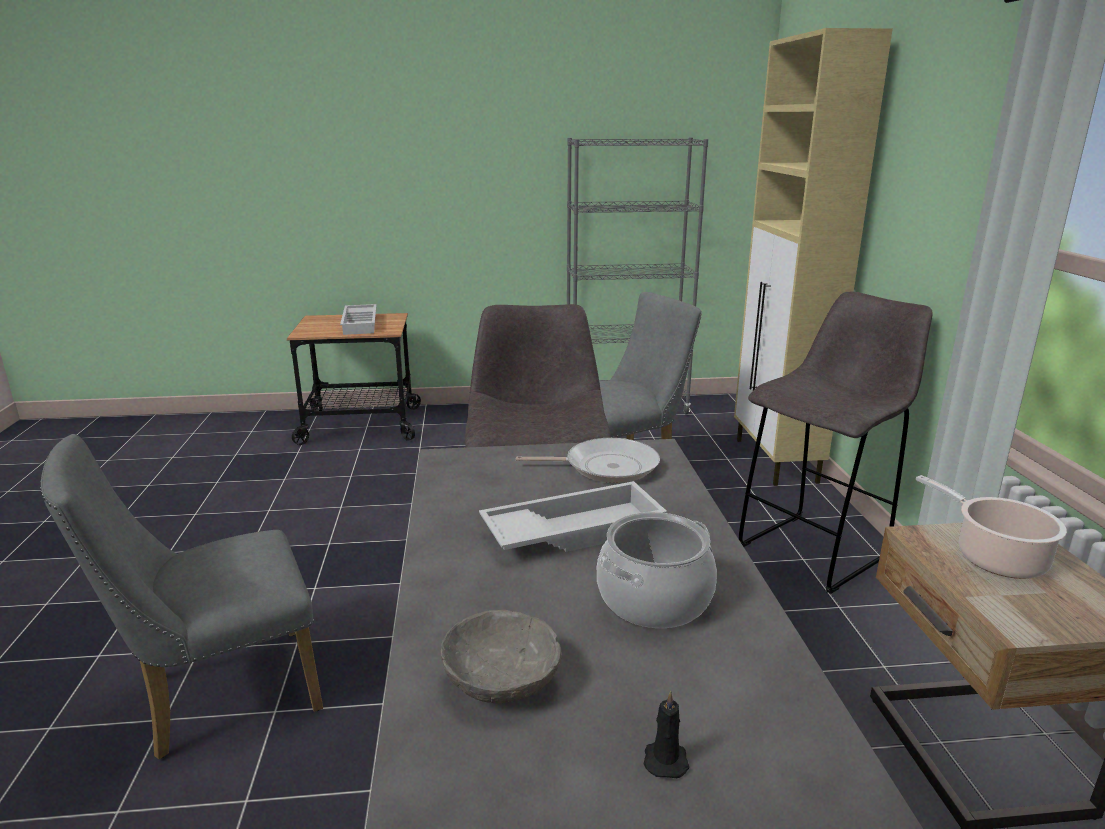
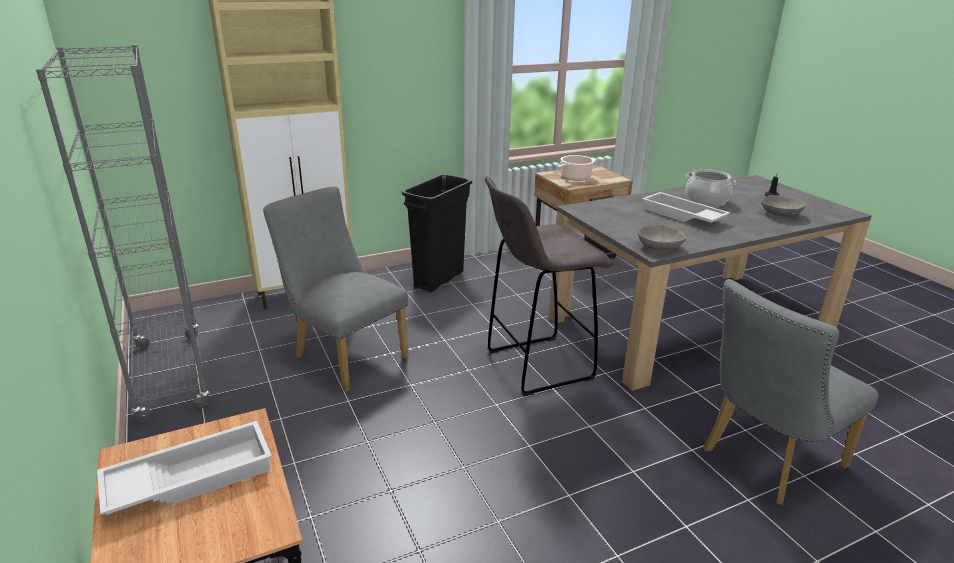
camera: 110 degrees left, 5 degrees up
grey chair [40,434,323,760] -> grey chair turned 105 degrees clockwise [703,279,879,505]
frying pan [516,438,660,483] -> none
grey stool [739,292,933,594] -> black trash can [402,174,472,292]
none -> grey bowl [638,225,686,250]

